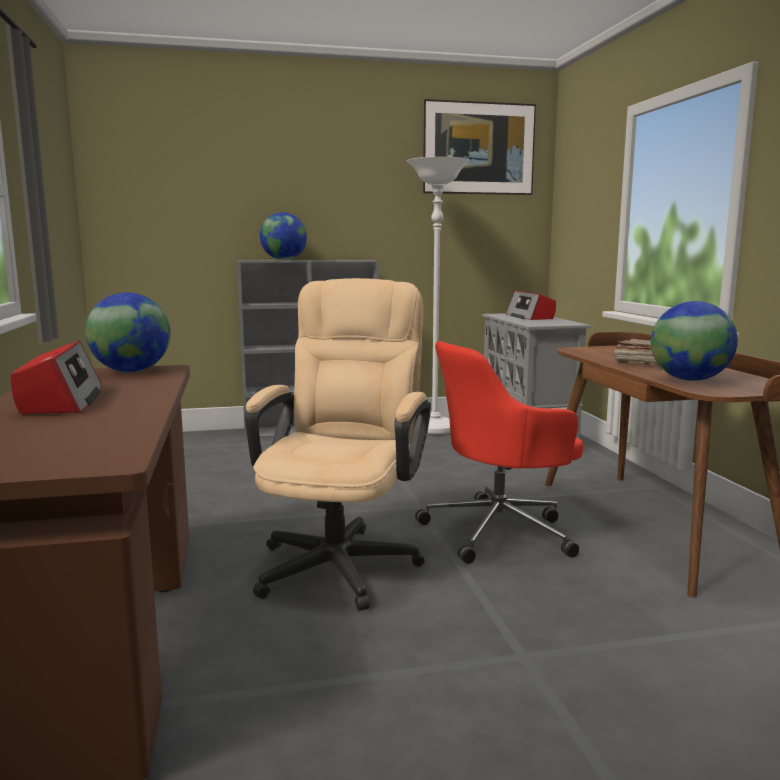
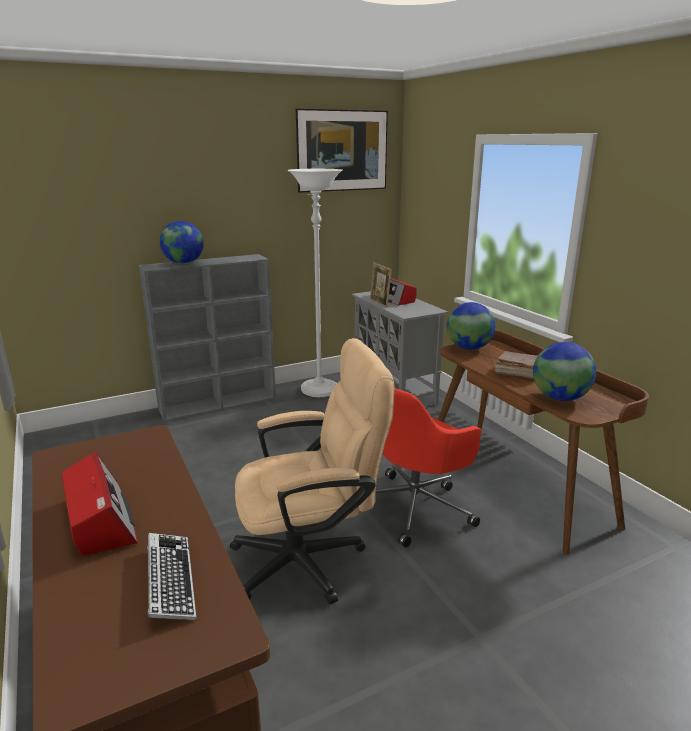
camera: 15 degrees left, 10 degrees up
globe [86,292,170,372] -> globe moved to [447,302,495,350]
beige office chair [245,278,431,611] -> beige office chair turned 75 degrees clockwise [230,338,395,605]
none -> keyboard [147,533,197,620]
none -> picture frame [370,263,392,307]

